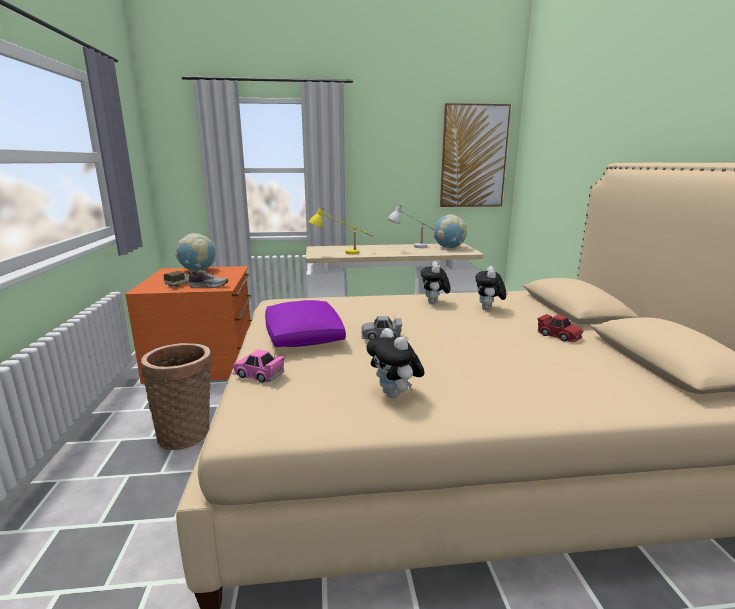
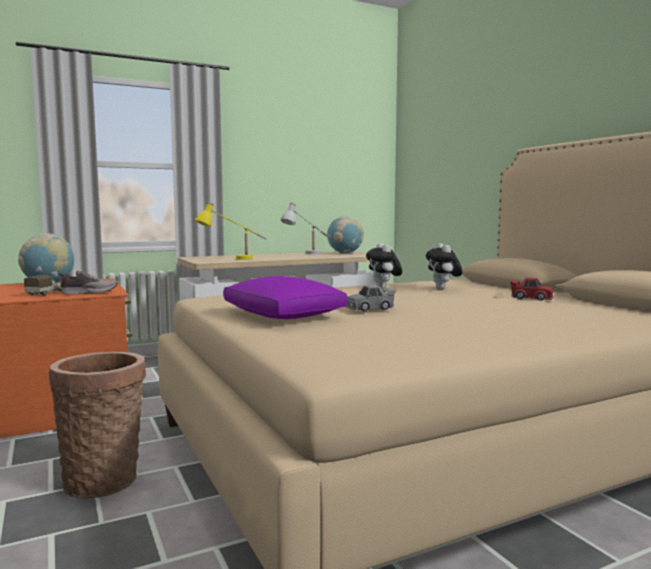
camera: 20 degrees left, 10 degrees down
pink toy car [233,349,285,383] -> none
plush toy [366,328,425,398] -> none
picture [440,103,511,207] -> none

